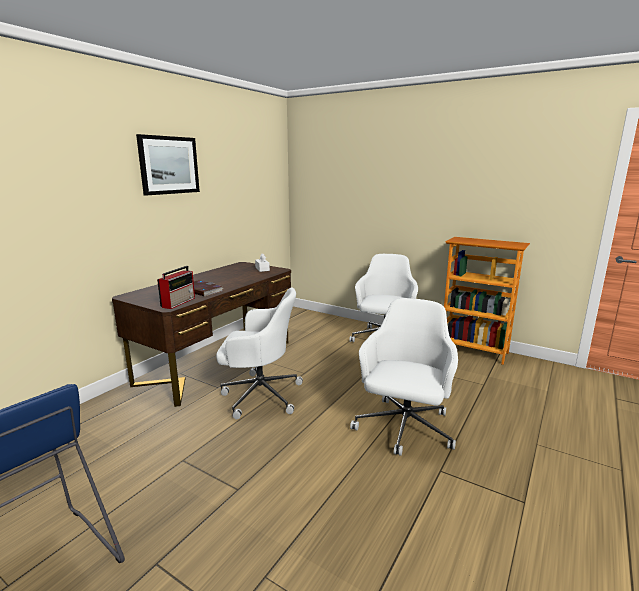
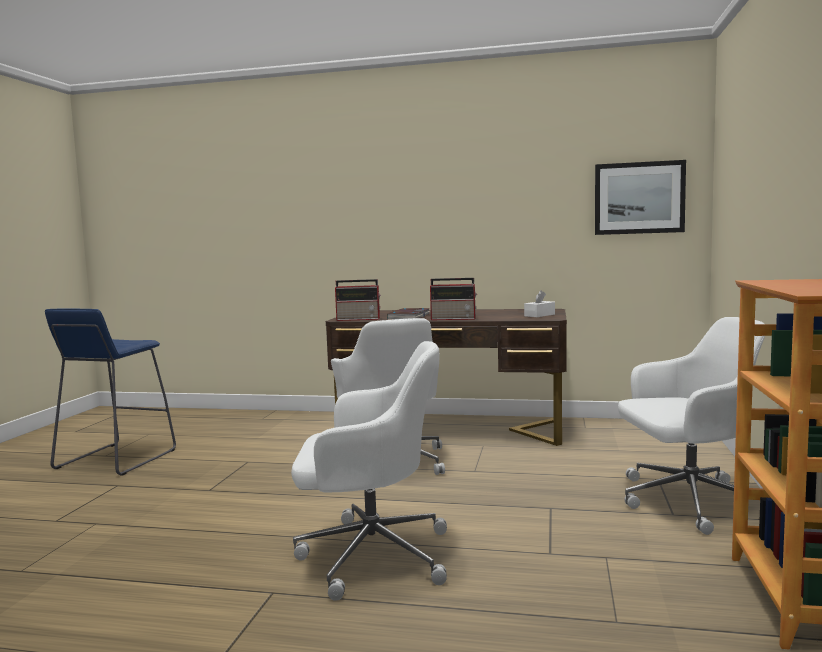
camera: 70 degrees right, 10 degrees down
picture [136,134,200,196] -> picture moved to [595,160,686,235]
none -> radio [430,278,477,320]

